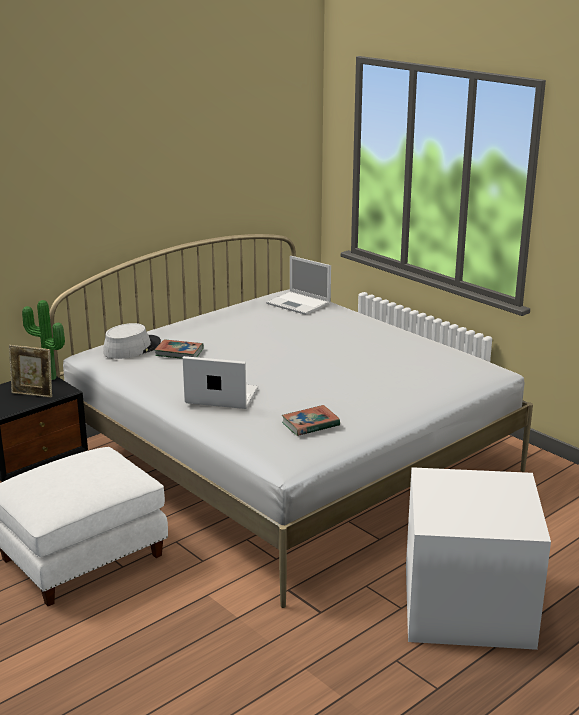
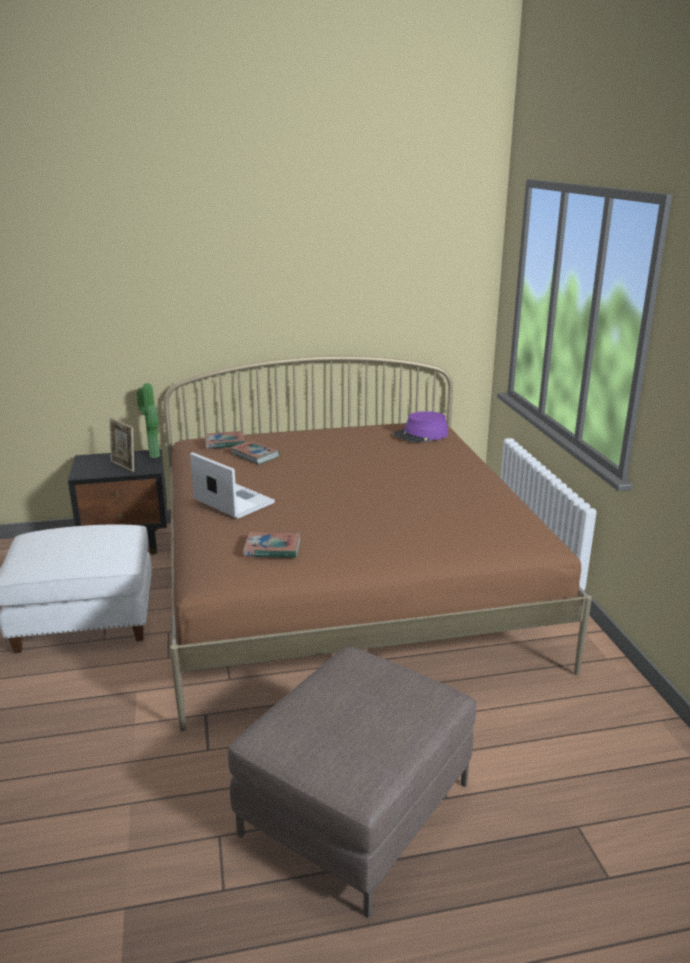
camera: 30 degrees right, 0 degrees up
white bed [49,234,533,608] -> brown bed [164,356,592,731]
grey hat [103,323,161,359] -> book [204,431,245,449]
laptop [266,256,331,315] -> purple hat [394,411,448,442]
white storage box [406,467,551,650] -> brown ottoman [228,647,476,918]

